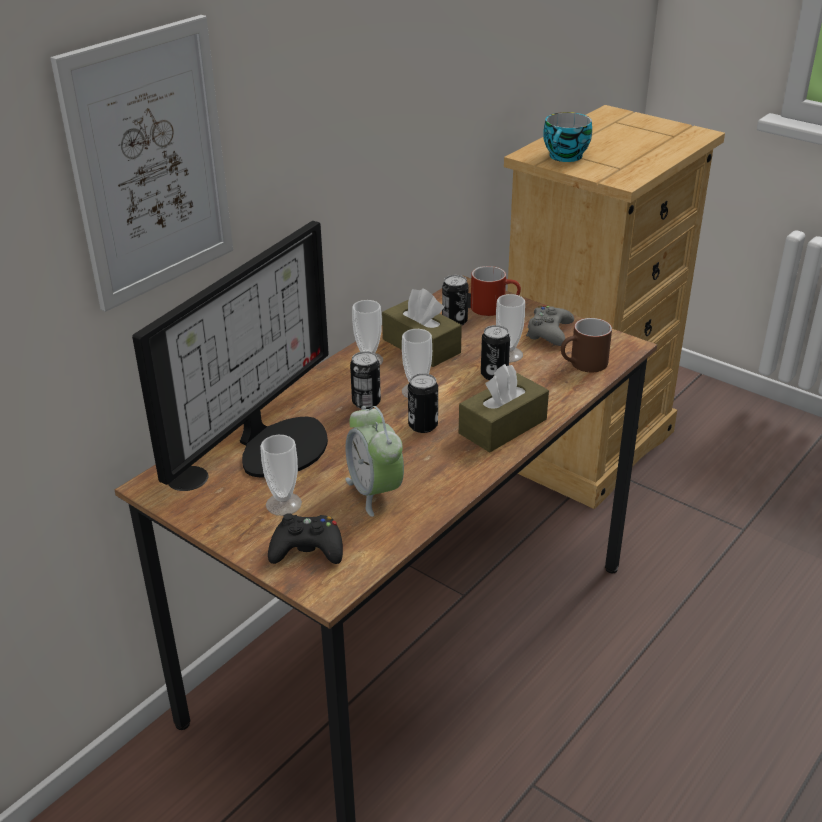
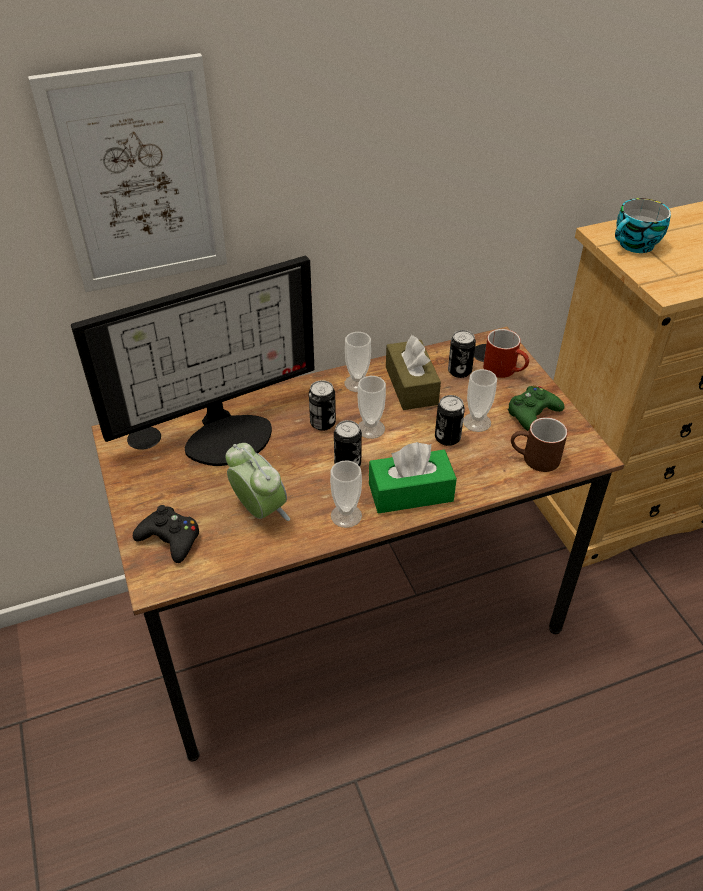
camera: 30 degrees right, 10 degrees up
cup [260,435,302,516] -> cup moved to [330,460,362,528]
alarm clock [345,406,404,517] -> alarm clock turned 135 degrees clockwise [226,443,290,521]
brown tissue box [459,364,549,452] -> green tissue box [369,442,457,513]
grey game controller [526,306,574,346] -> green game controller [507,385,564,431]

